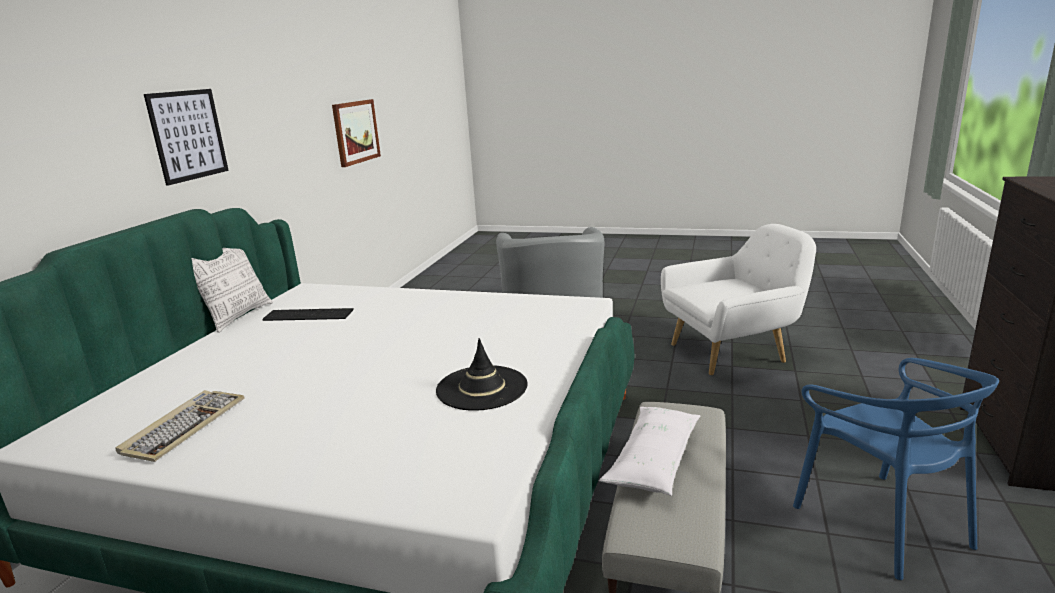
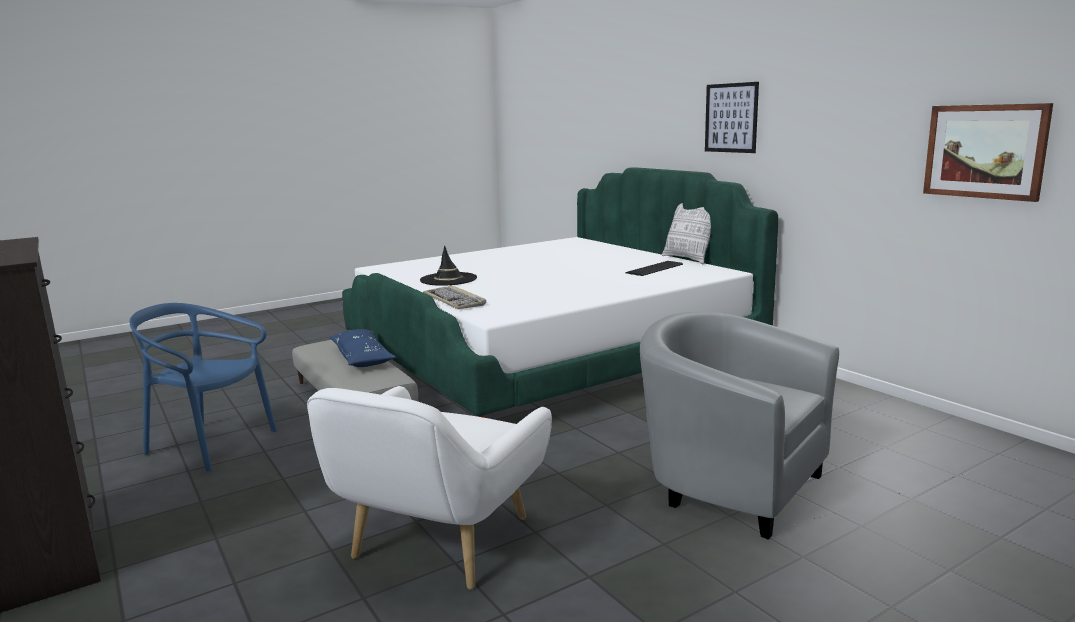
camera: 130 degrees right, 5 degrees down
keyboard [115,390,245,462] -> keyboard moved to [423,285,486,309]
white pillow [599,407,700,496] -> blue pillow [329,329,396,367]

